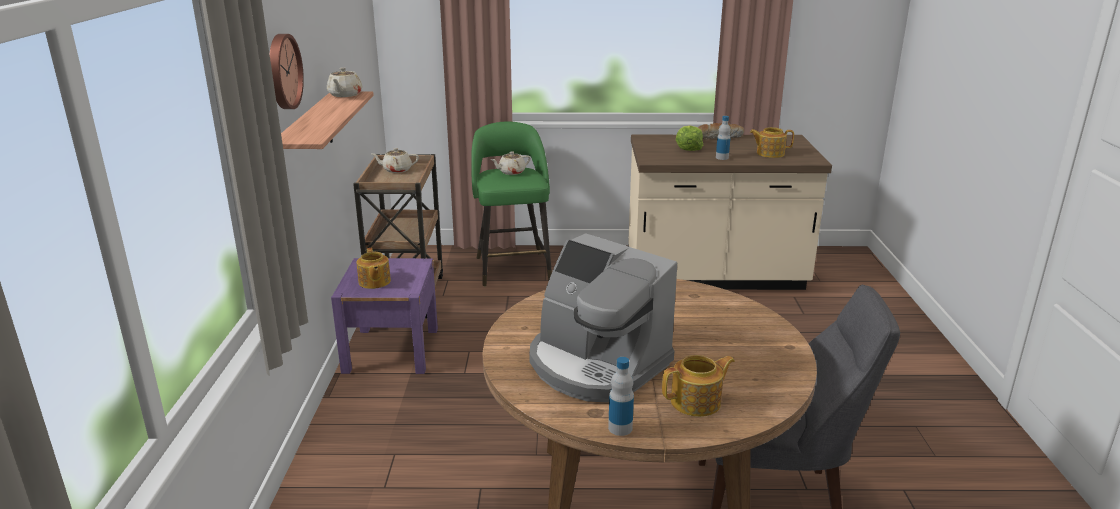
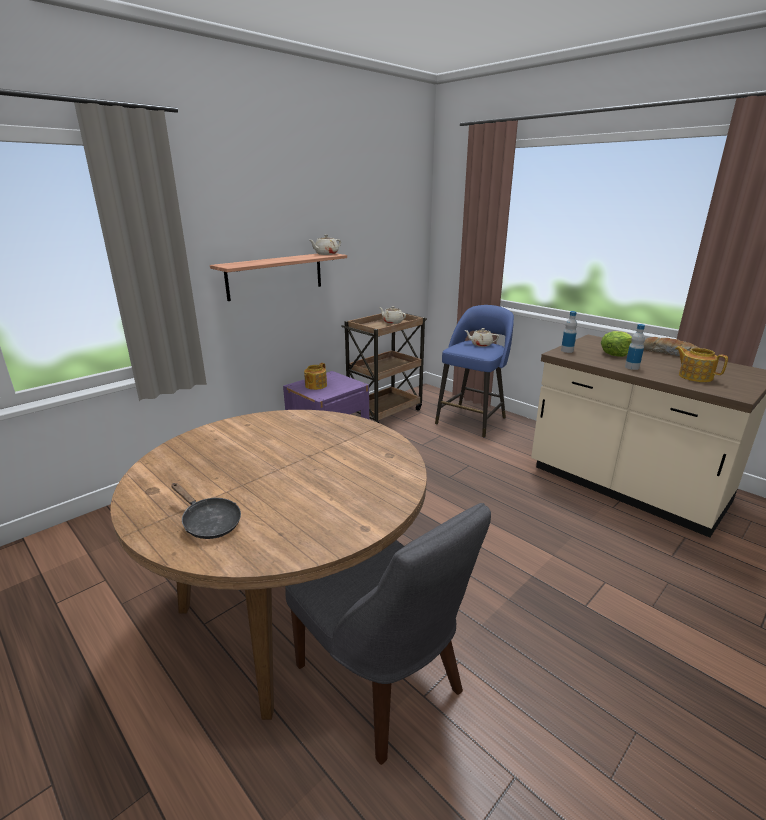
camera: 45 degrees right, 0 degrees up
wall clock [270,34,304,109] -> none
green stool [471,121,552,286] -> blue stool [435,305,514,438]
coffee machine [529,233,677,403] -> none
bottle [608,357,634,436] -> bottle moved to [561,311,577,353]
teapot [662,355,735,417] -> black frying pan [171,483,241,539]

